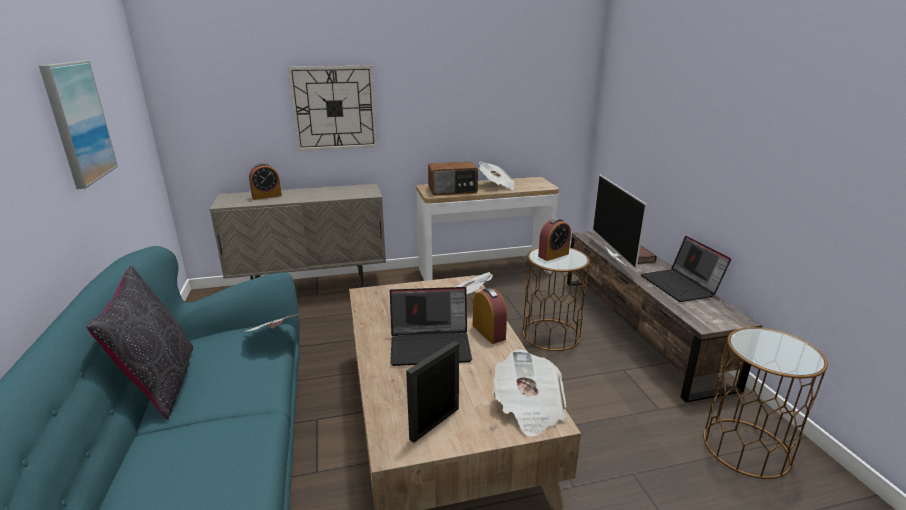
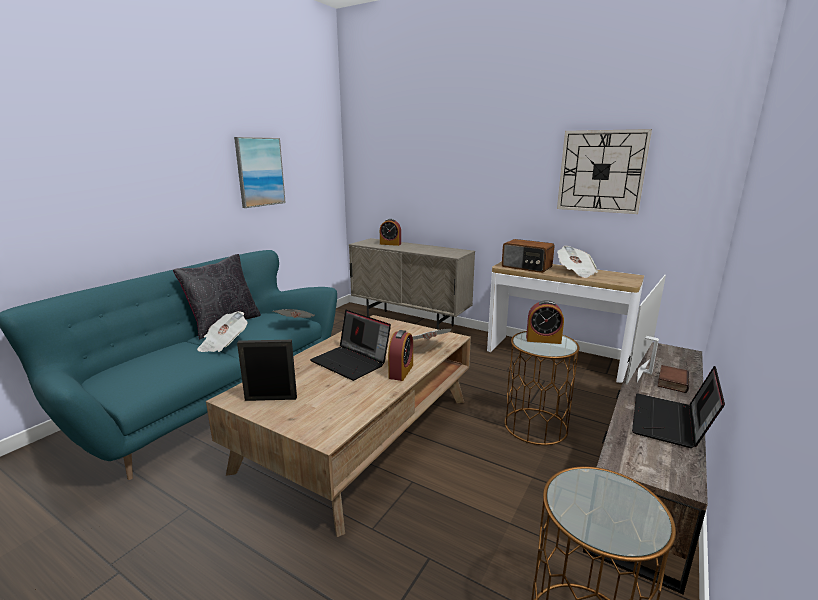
camera: 45 degrees right, 5 degrees down
wall clock [288,66,377,151] -> wall clock moved to [557,129,652,214]
newspaper [493,349,566,437] -> newspaper moved to [197,311,247,352]

